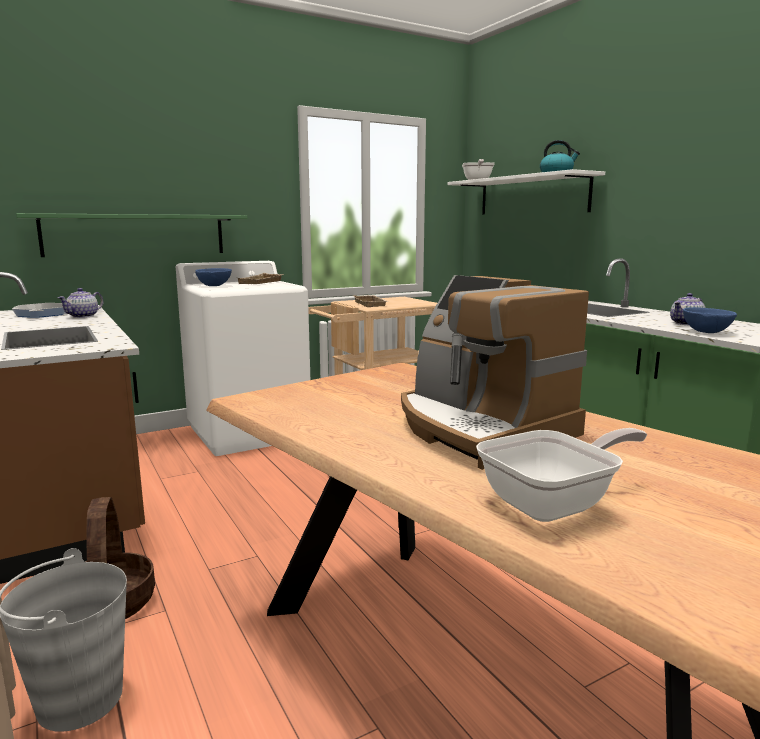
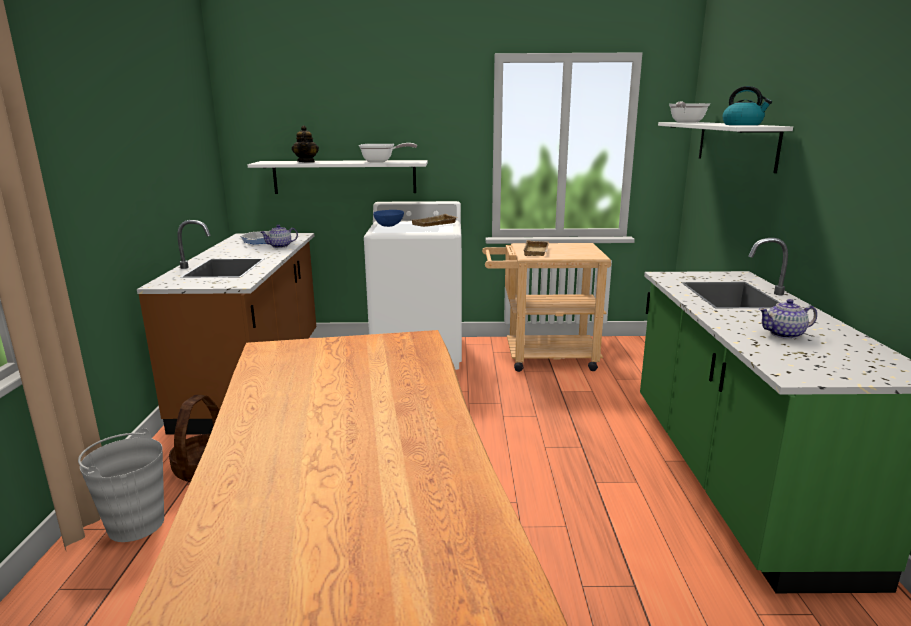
camera: 30 degrees right, 5 degrees up
green shelf [16,213,247,257] -> white shelf [247,160,428,194]
coffee machine [401,275,589,470] -> none
frying pan [476,428,647,522] -> frying pan moved to [359,143,417,162]
blue bowl [683,307,737,333] -> none
none -> teapot [292,126,319,163]

